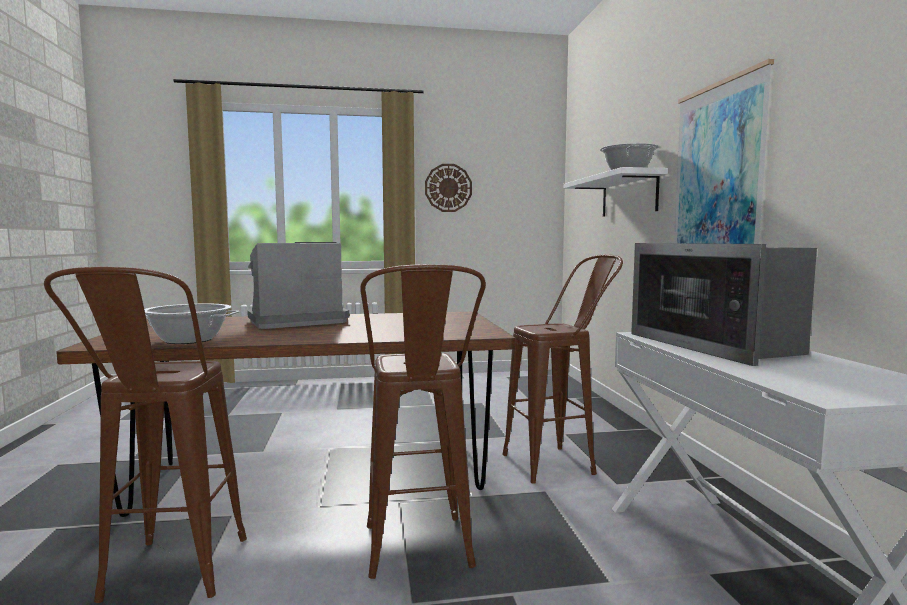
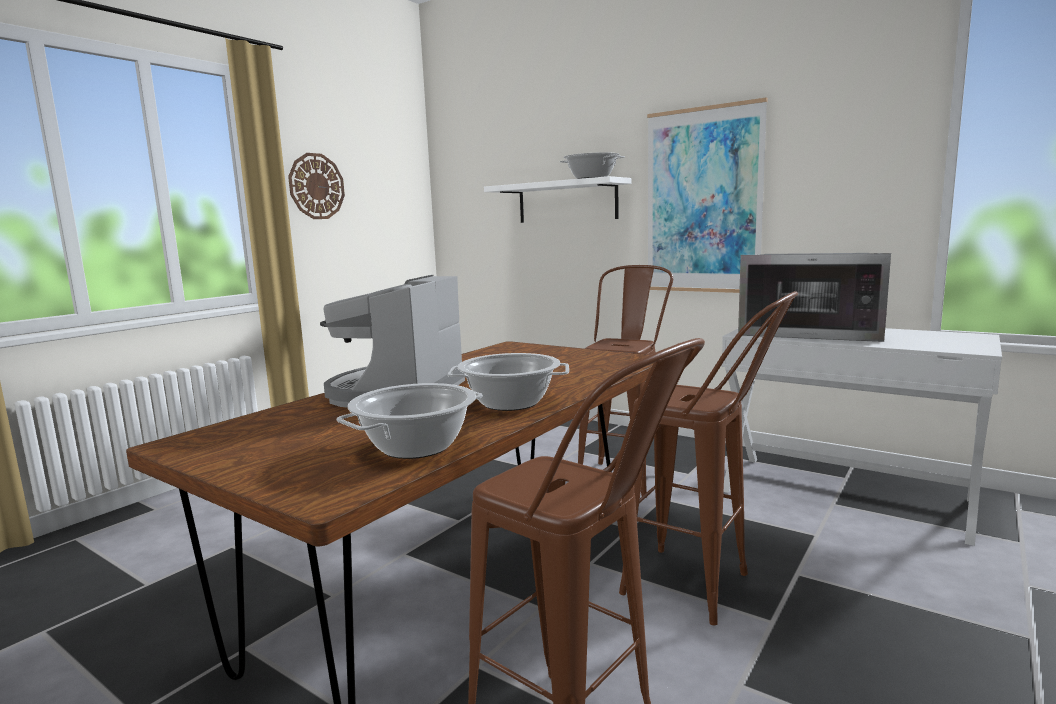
camera: 45 degrees left, 5 degrees up
none -> cooking pot [448,353,569,411]

